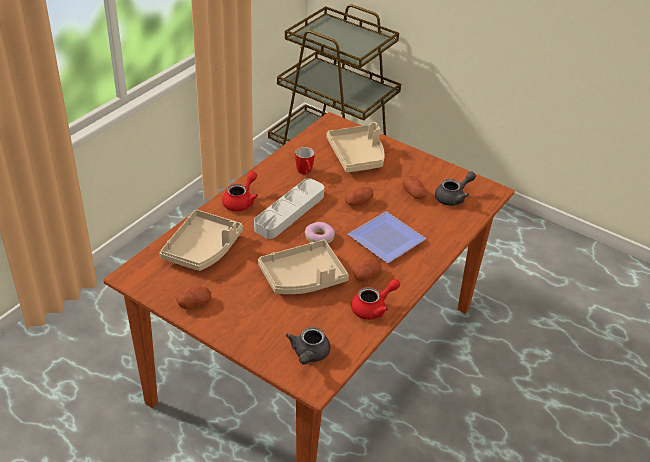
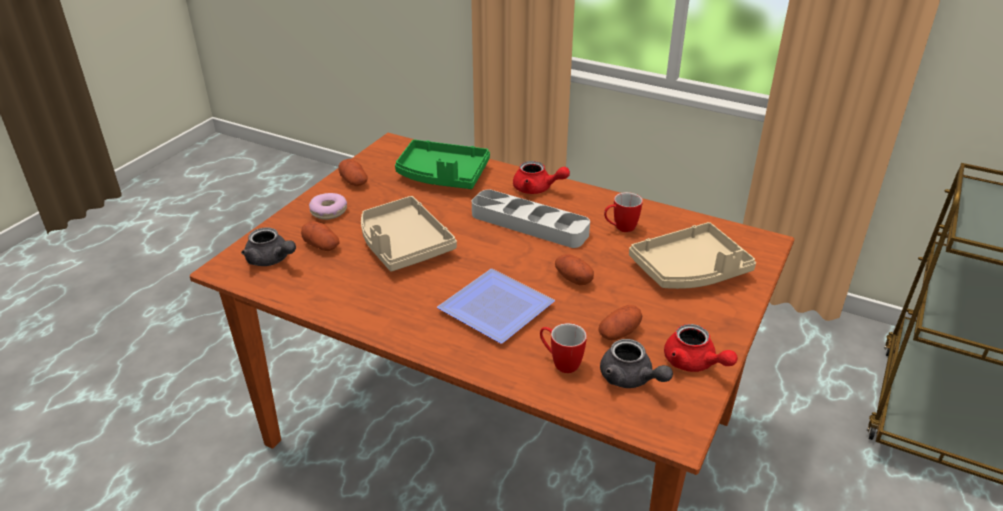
camera: 85 degrees right, 5 degrees down
beige tray [160,209,243,271] -> green tray [395,140,490,189]
grey teapot [286,327,330,365] -> grey teapot turned 150 degrees counterclockwise [241,227,296,266]
donut [305,222,335,244] -> donut moved to [309,193,347,220]
red teapot [351,279,400,320] -> red teapot moved to [664,324,738,372]
potato [353,258,381,282] -> potato moved to [301,221,340,251]
none -> mug [540,323,587,373]

